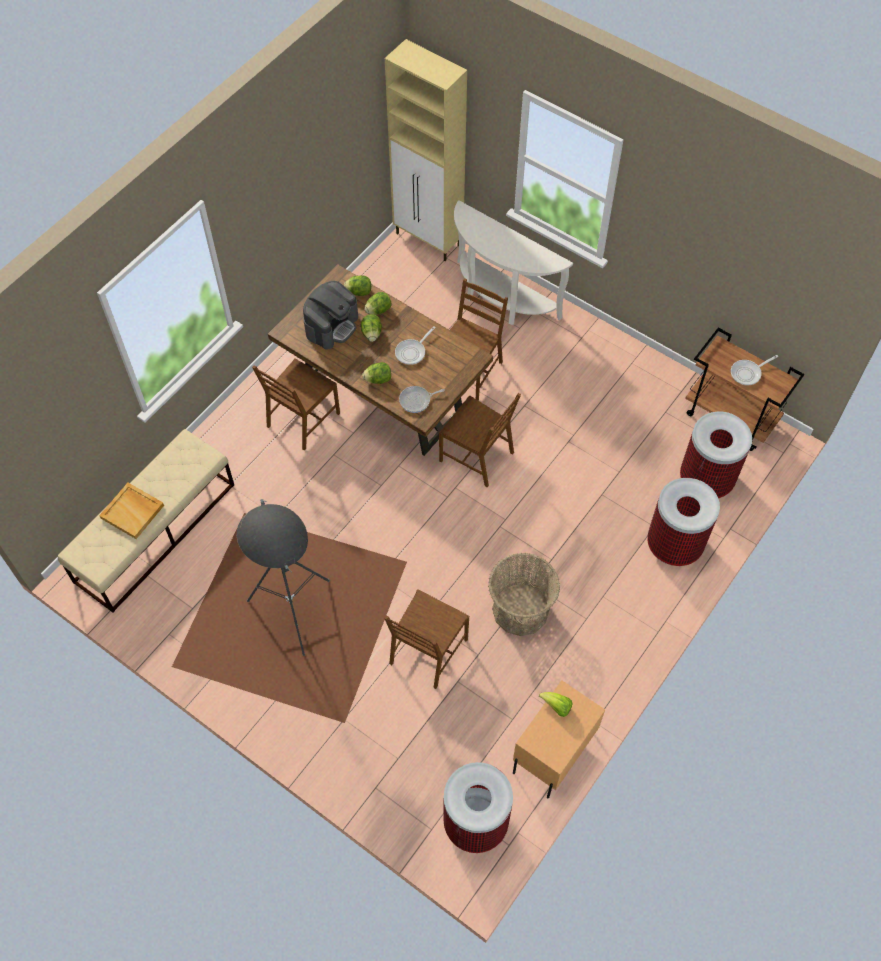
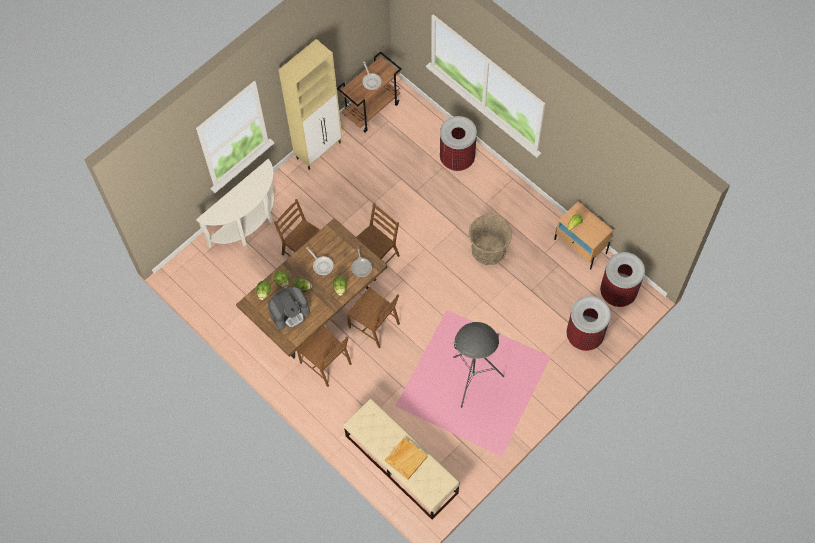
camera: 80 degrees left, 5 degrees up
brown floor lamp [172,499,407,723] -> pink floor lamp [395,310,550,457]
coffee machine [303,281,358,349] -> coffee machine turned 105 degrees clockwise [268,287,310,330]
brown chair [384,589,469,689] -> brown chair moved to [346,287,400,348]
beige cabinet [385,39,467,261] -> beige cabinet moved to [279,39,342,170]
trash can [680,412,752,498] -> trash can moved to [566,296,611,351]

